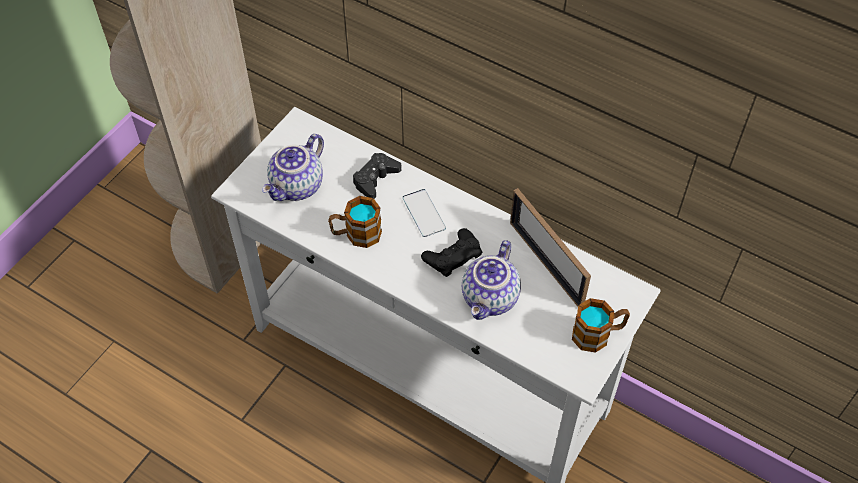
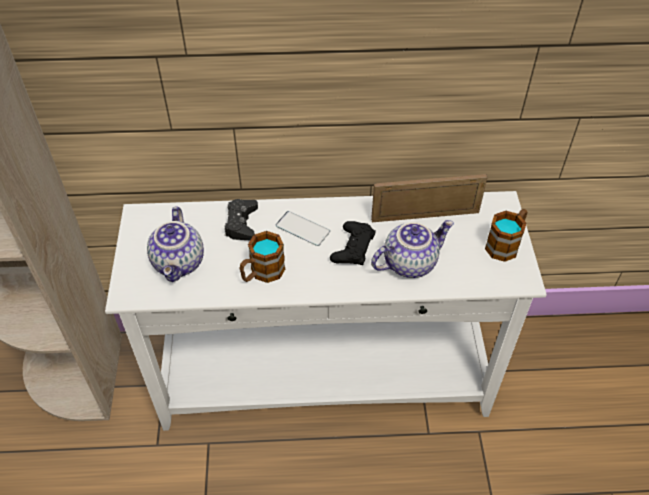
camera: 35 degrees left, 5 degrees down
teapot [462,240,521,320] -> teapot turned 105 degrees counterclockwise [371,220,454,278]
picture frame [510,188,591,307] -> picture frame turned 150 degrees clockwise [371,174,488,222]

